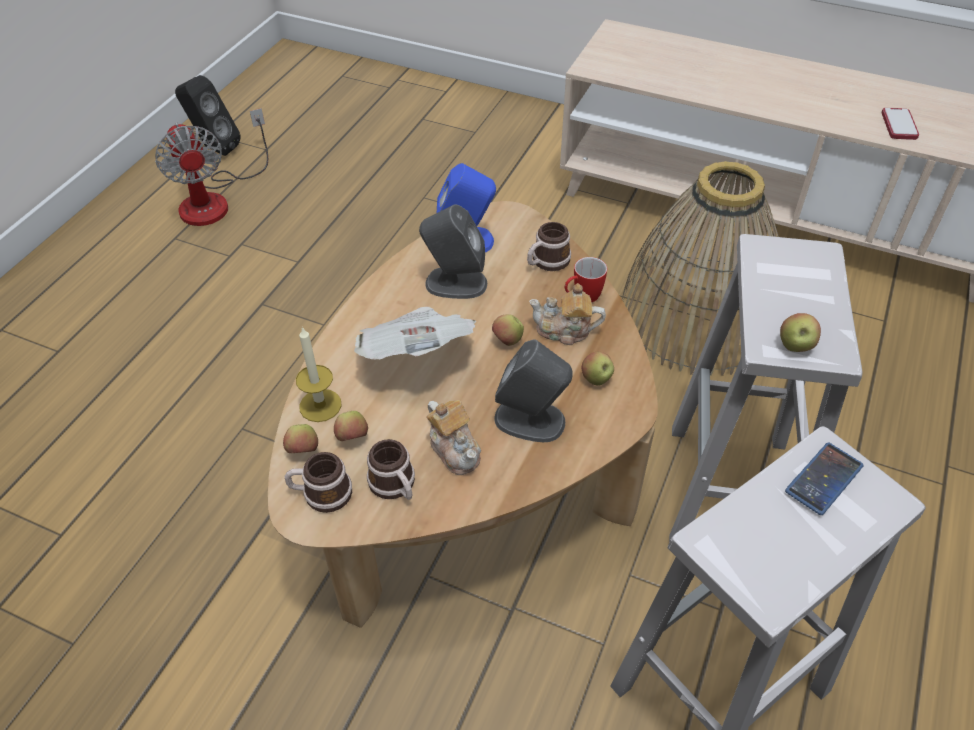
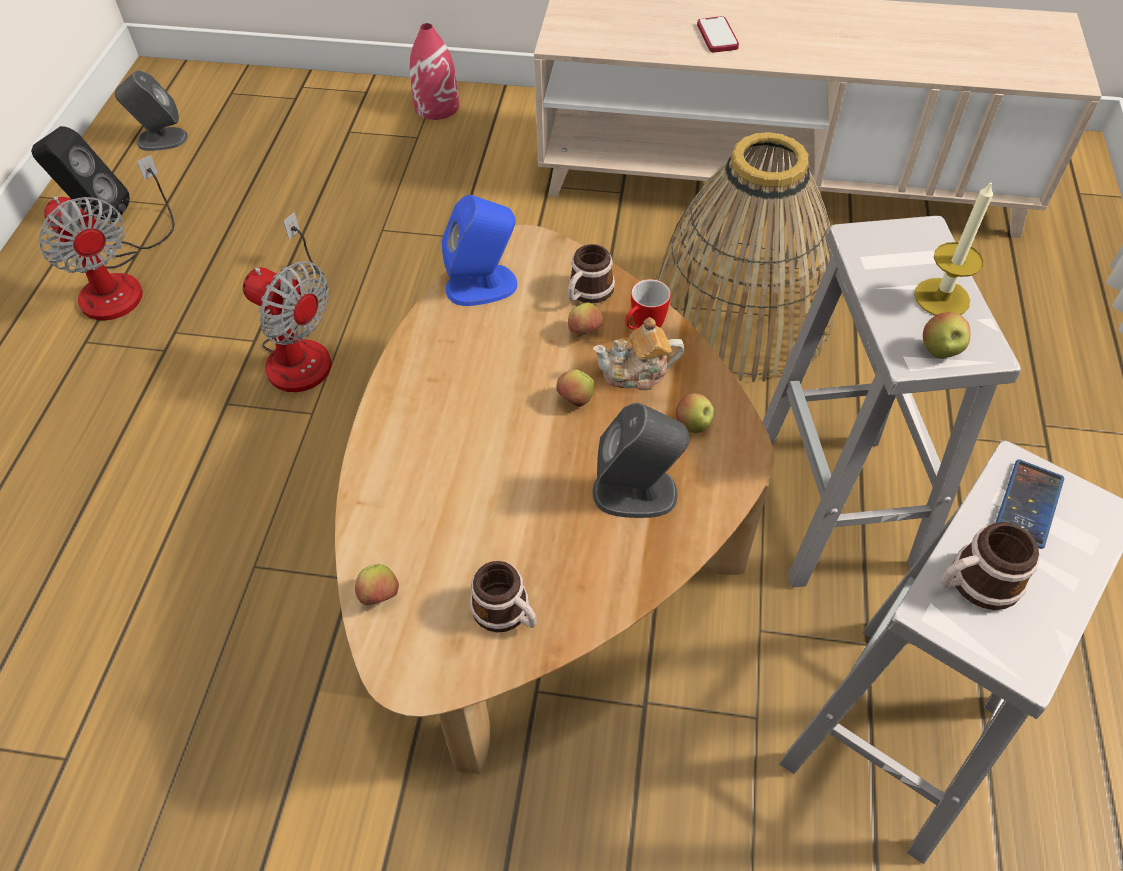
camera: 15 degrees left, 5 degrees up
mug [285,452,352,513] -> mug moved to [941,522,1040,610]
candle [296,327,342,422] -> candle moved to [914,180,993,316]
apple [334,411,368,441] -> apple moved to [568,302,604,337]
newspaper [354,306,476,360] -> none
grey speaker [419,204,487,299] -> grey speaker moved to [115,70,188,151]
teapot [426,400,481,475] -> none
phone [881,108,919,140] -> phone moved to [697,16,739,53]
none -> fan [243,212,331,392]
none -> red vase [410,23,459,120]

